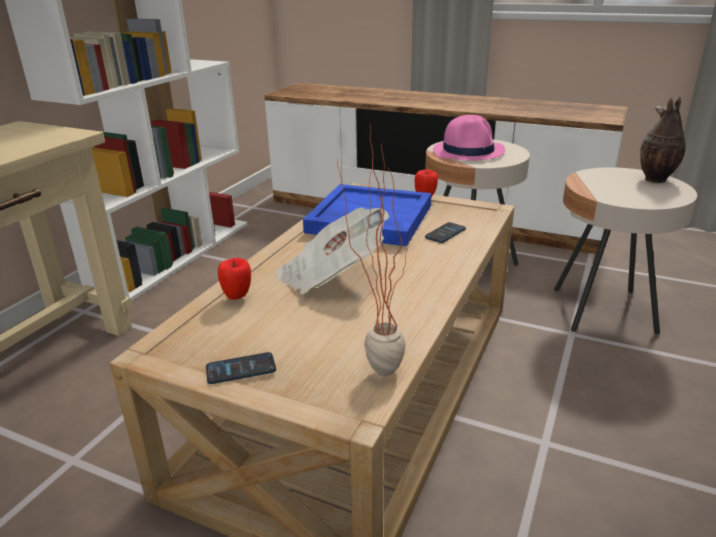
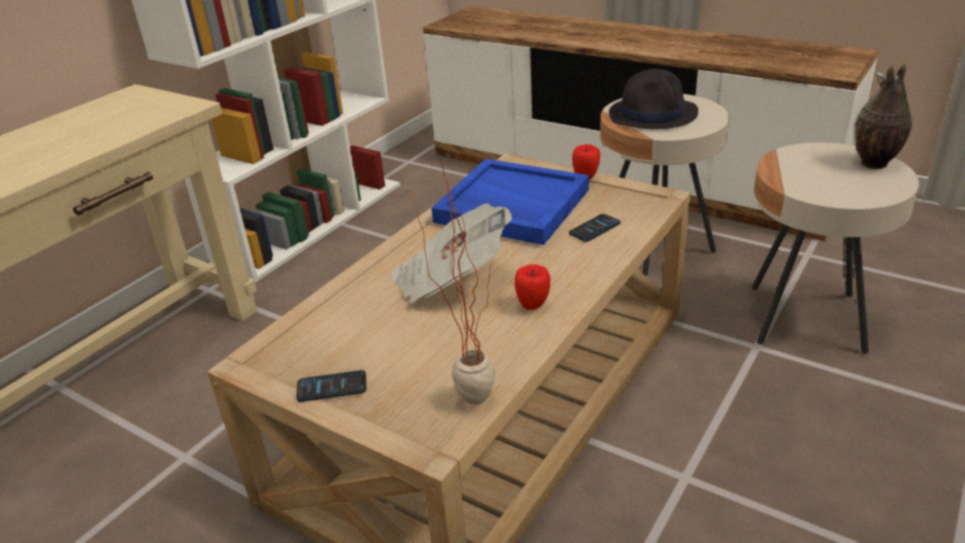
camera: 10 degrees right, 5 degrees up
apple [218,258,251,300] -> apple moved to [515,264,550,310]
pink hat [433,115,505,161] -> black hat [609,69,698,129]

